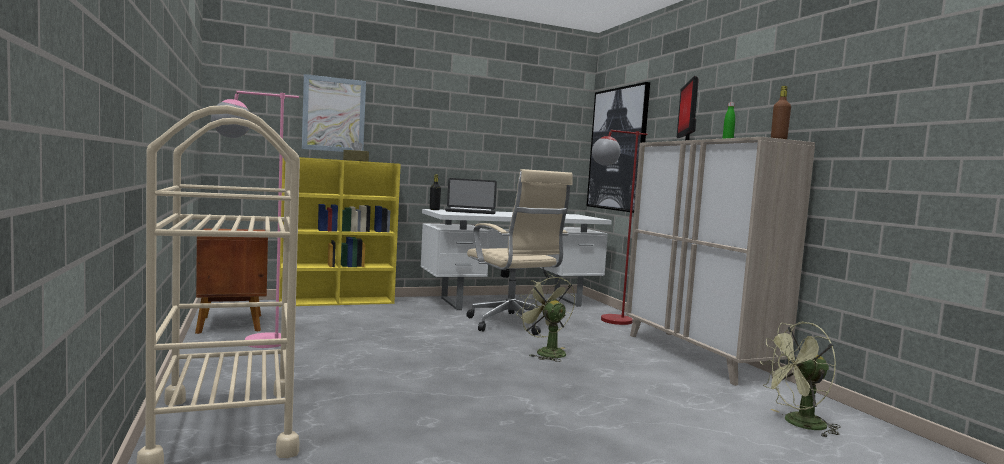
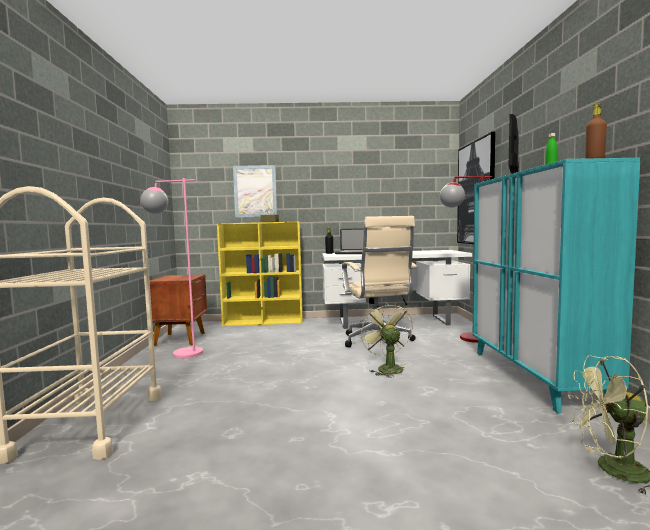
camera: 20 degrees right, 0 degrees up
beige cabinet [626,137,815,386] -> turquoise cabinet [473,158,640,413]

